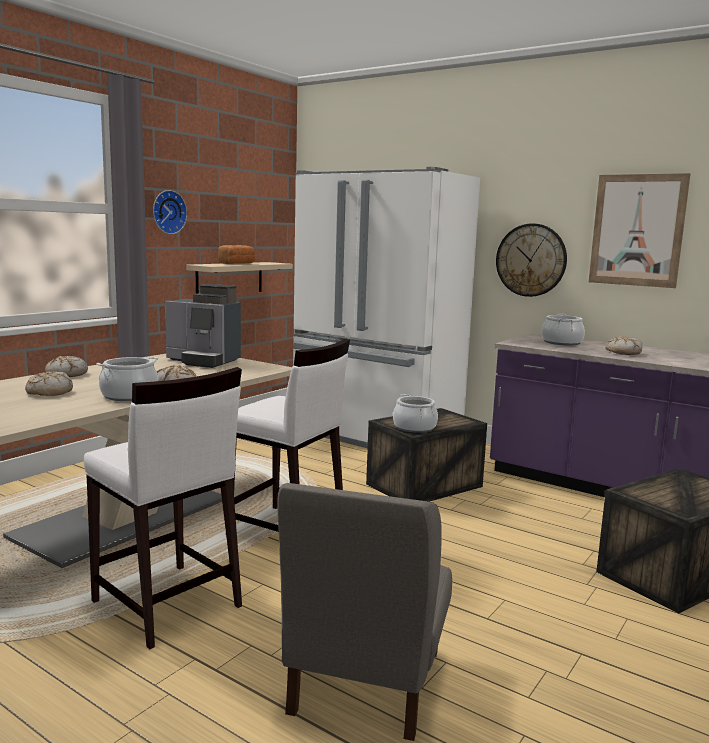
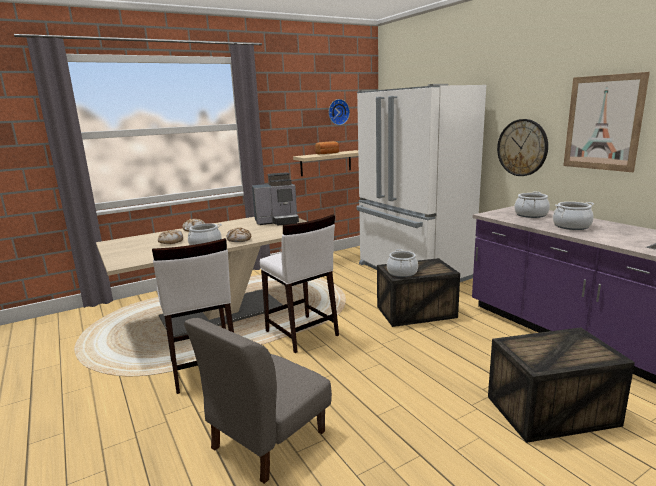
camera: 25 degrees right, 5 degrees up
wall clock [153,190,187,234] -> wall clock moved to [329,99,350,125]
coffee machine [165,284,241,368] -> coffee machine turned 60 degrees counterclockwise [252,172,299,226]
bread [605,336,642,355] -> cooking pot [553,202,594,230]

